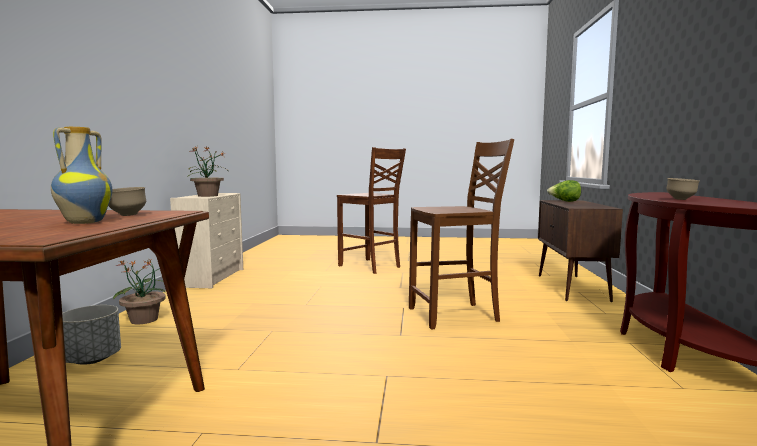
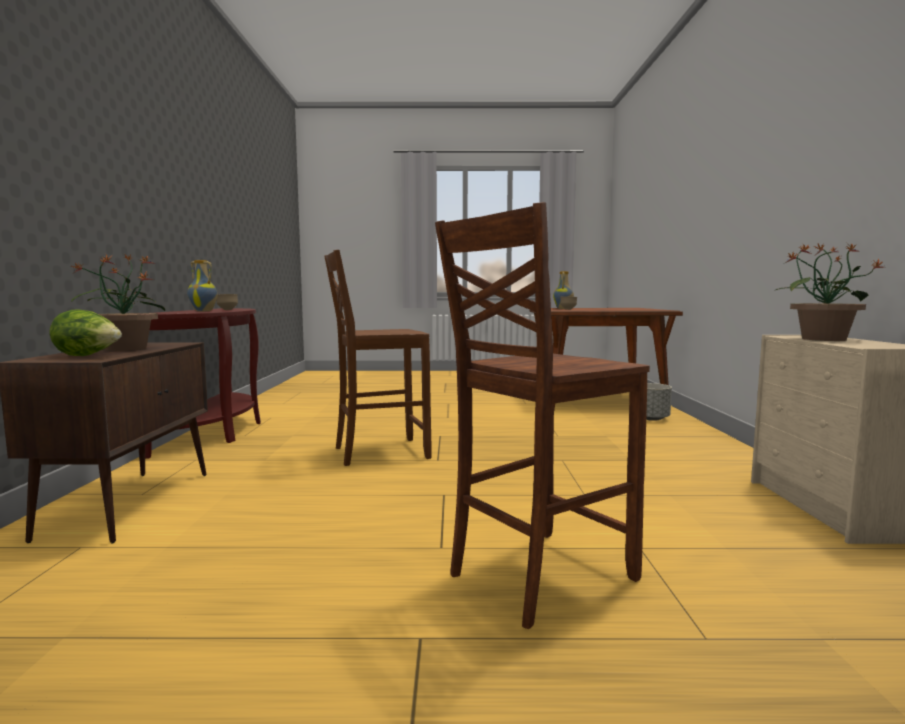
camera: 175 degrees right, 0 degrees up
potted plant [113,259,166,324] -> potted plant moved to [71,254,165,351]
brown chair [337,147,406,274] -> brown chair turned 75 degrees counterclockwise [435,202,650,629]
none -> vase [187,260,218,311]

